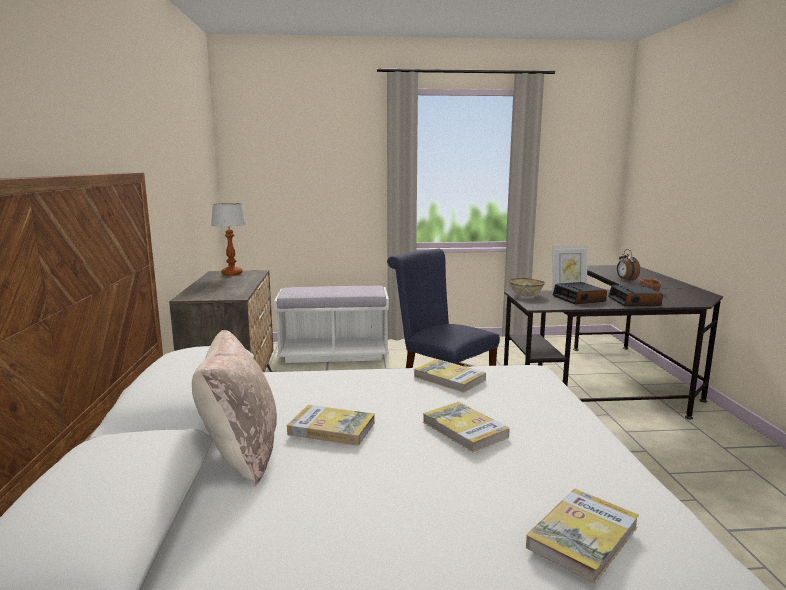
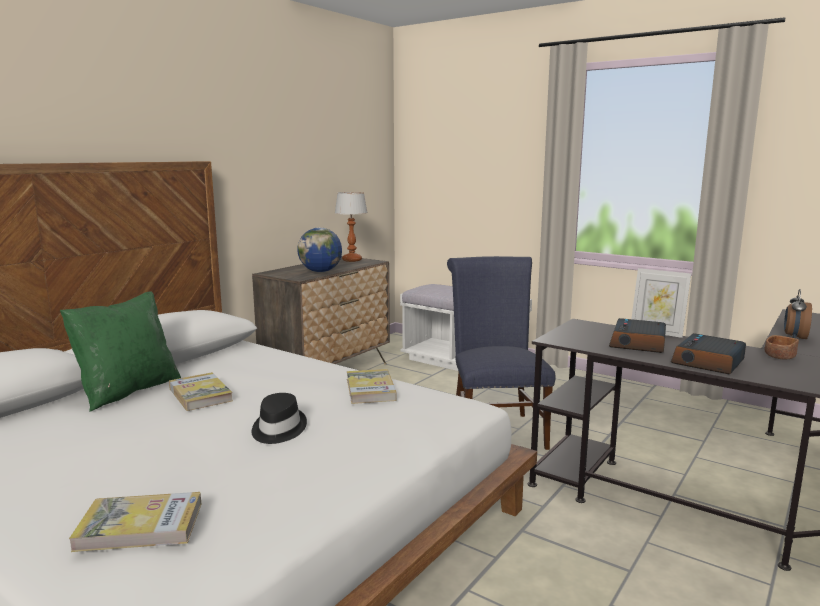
camera: 40 degrees right, 0 degrees up
beige pillow [192,330,277,486] -> green pillow [60,291,181,412]
book [423,402,510,452] -> black hat [252,393,307,444]
bowl [509,278,545,297] -> none
none -> globe [297,228,342,272]

